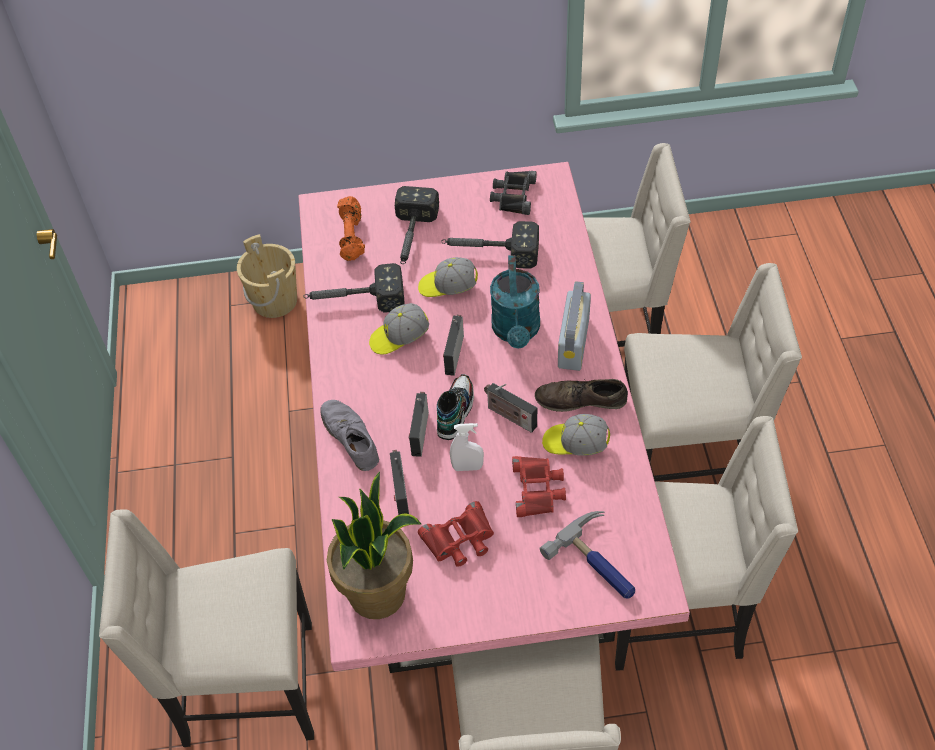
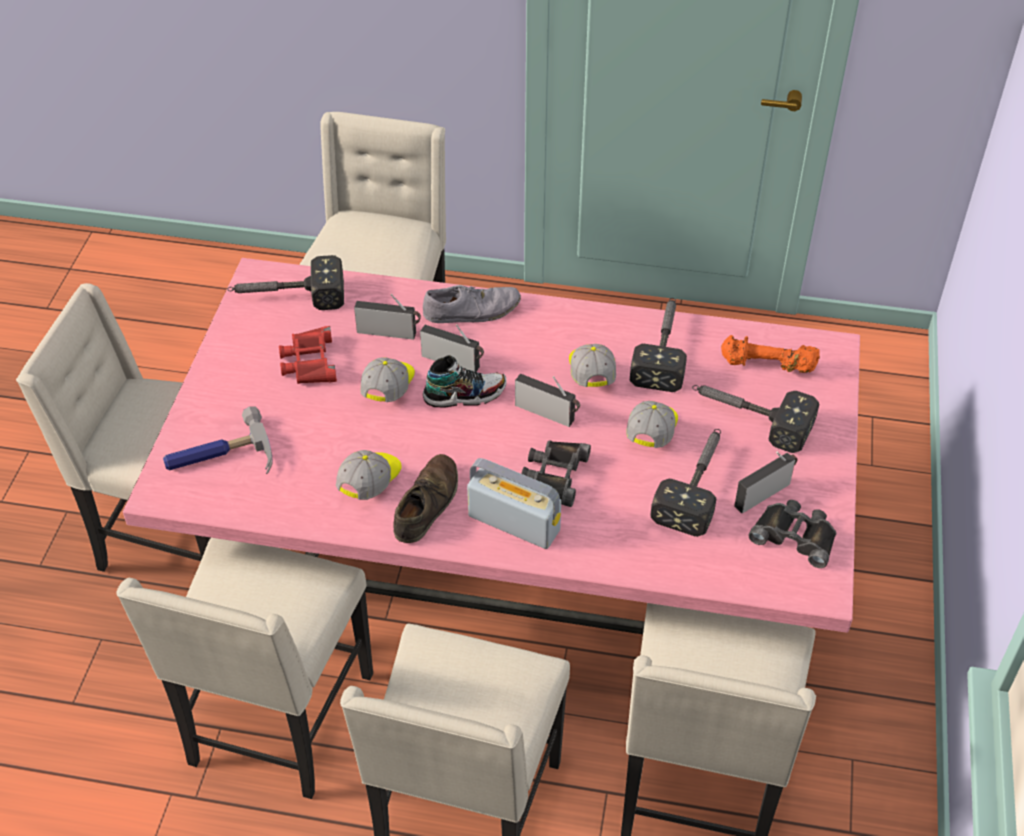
camera: 105 degrees right, 5 degrees down
beige bucket [237,234,297,318] -> none
potted plant [327,472,422,619] -> hammer [227,255,344,310]
shoe [437,374,474,440] -> shoe turned 45 degrees counterclockwise [423,355,507,407]
white spray bottle [450,423,484,471] -> cap [360,357,415,402]
radio [484,383,537,433] -> radio moved to [734,452,797,514]
turquoise watering can [490,255,540,349] -> black binoculars [521,441,591,507]
red binoculars [512,456,566,517] -> none

